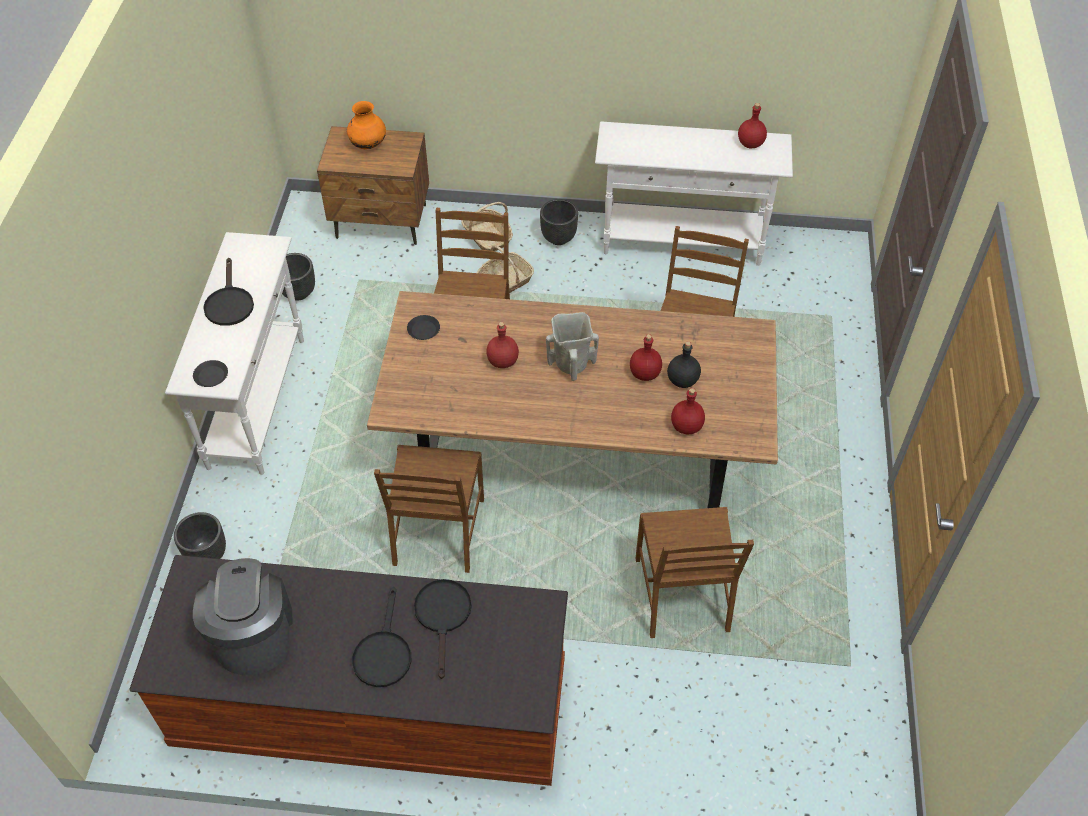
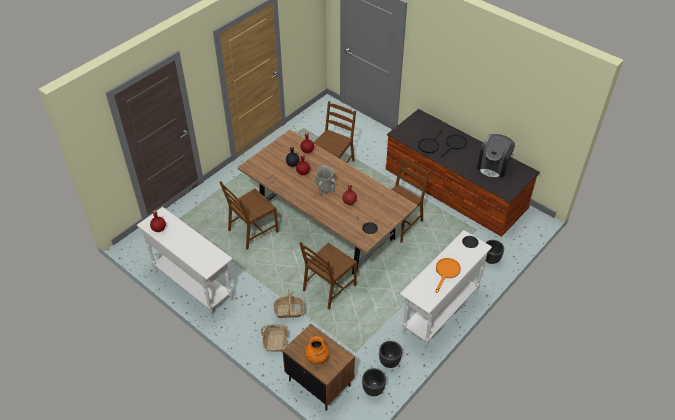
camera: 145 degrees left, 5 degrees down
black frying pan [203,258,254,326] -> orange frying pan [435,258,461,293]
black planter [540,199,578,245] -> black planter moved to [362,368,386,396]

